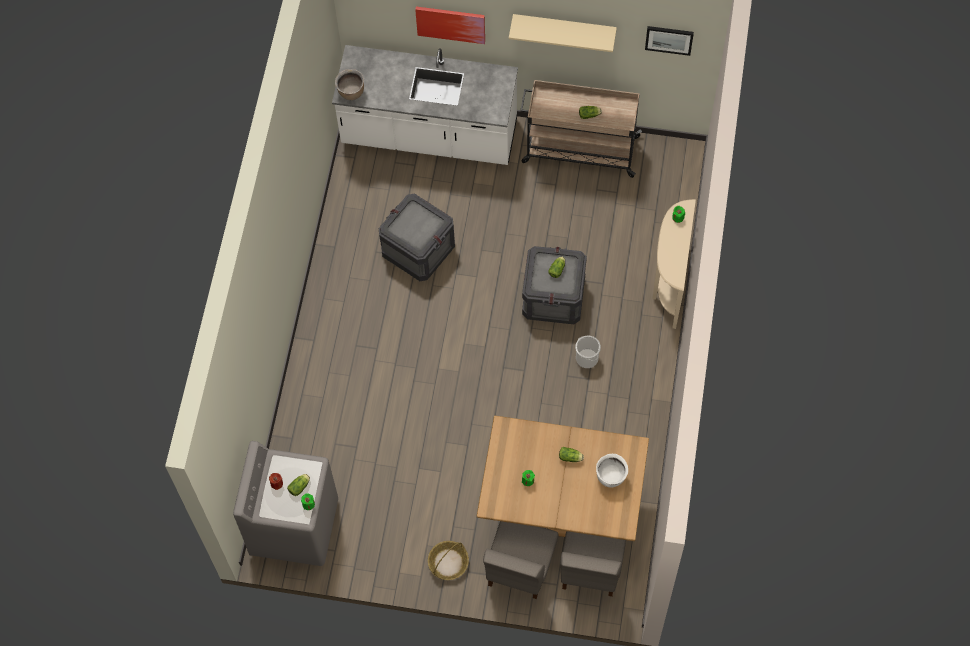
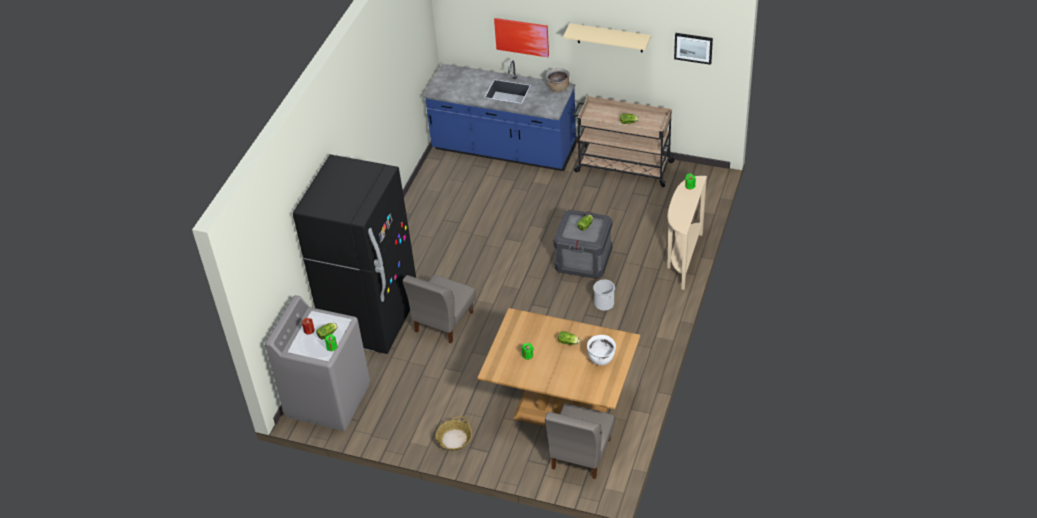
camera: 10 degrees right, 20 degrees down
white counter [332,45,518,165] -> blue counter [423,60,576,171]
brown cooking pot [335,69,364,100] -> brown cooking pot moved to [546,68,570,92]
crate [379,194,455,281] -> none
grey chair [483,521,559,599] -> grey chair moved to [403,275,476,344]
none -> black fridge [293,154,416,354]

